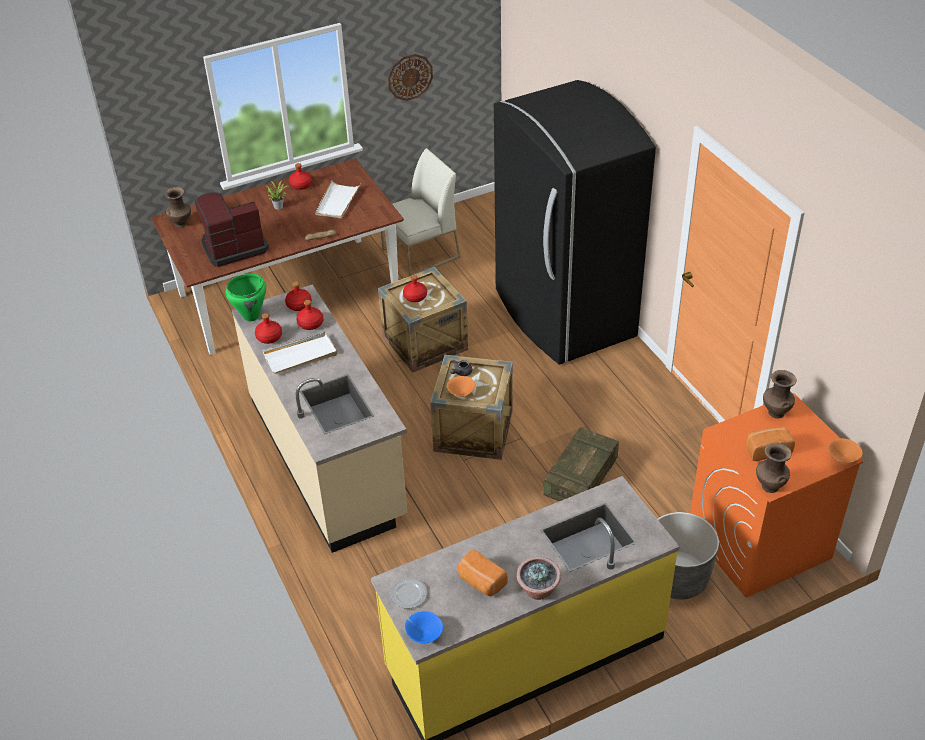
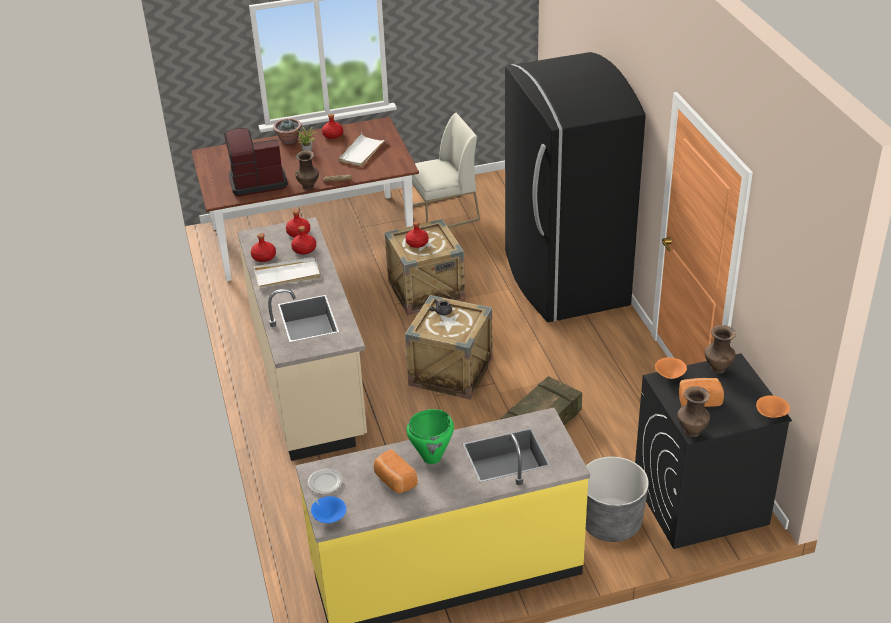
camera: 10 degrees right, 5 degrees down
brown vase [165,187,191,227] -> brown vase moved to [295,151,319,190]
green cooking pot [226,274,266,321] -> green cooking pot moved to [406,409,454,464]
wall clock [388,54,433,101] -> none
orange bowl [447,376,476,397] -> orange bowl moved to [655,357,687,379]
potted plant [516,557,561,600] -> potted plant moved to [273,118,301,144]
orange washing machine [690,393,864,598] -> black washing machine [635,353,792,549]

